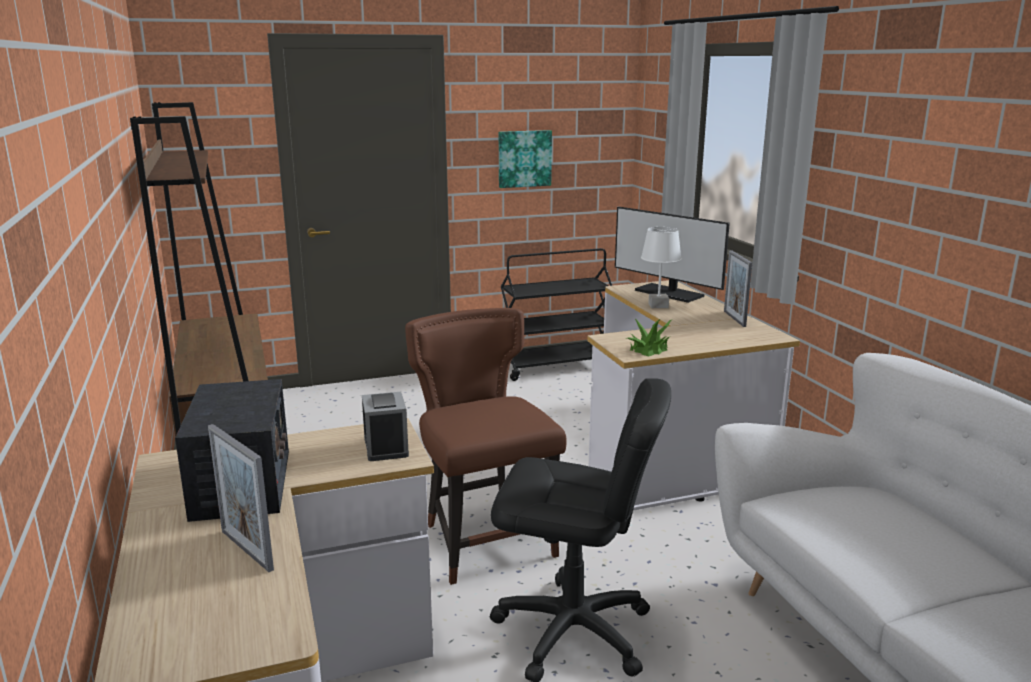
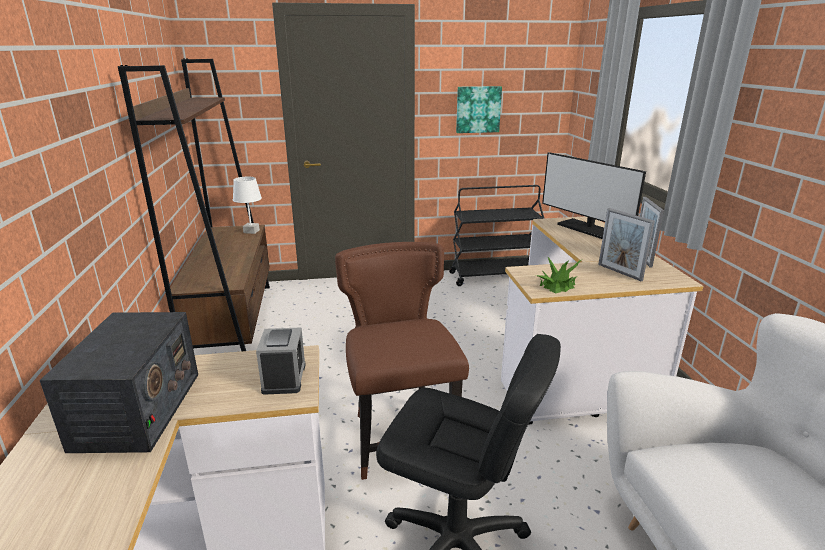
camera: 10 degrees right, 5 degrees up
picture frame [208,424,274,572] -> picture frame moved to [598,208,655,281]
white table lamp [641,227,682,308] -> white table lamp moved to [233,176,262,234]

